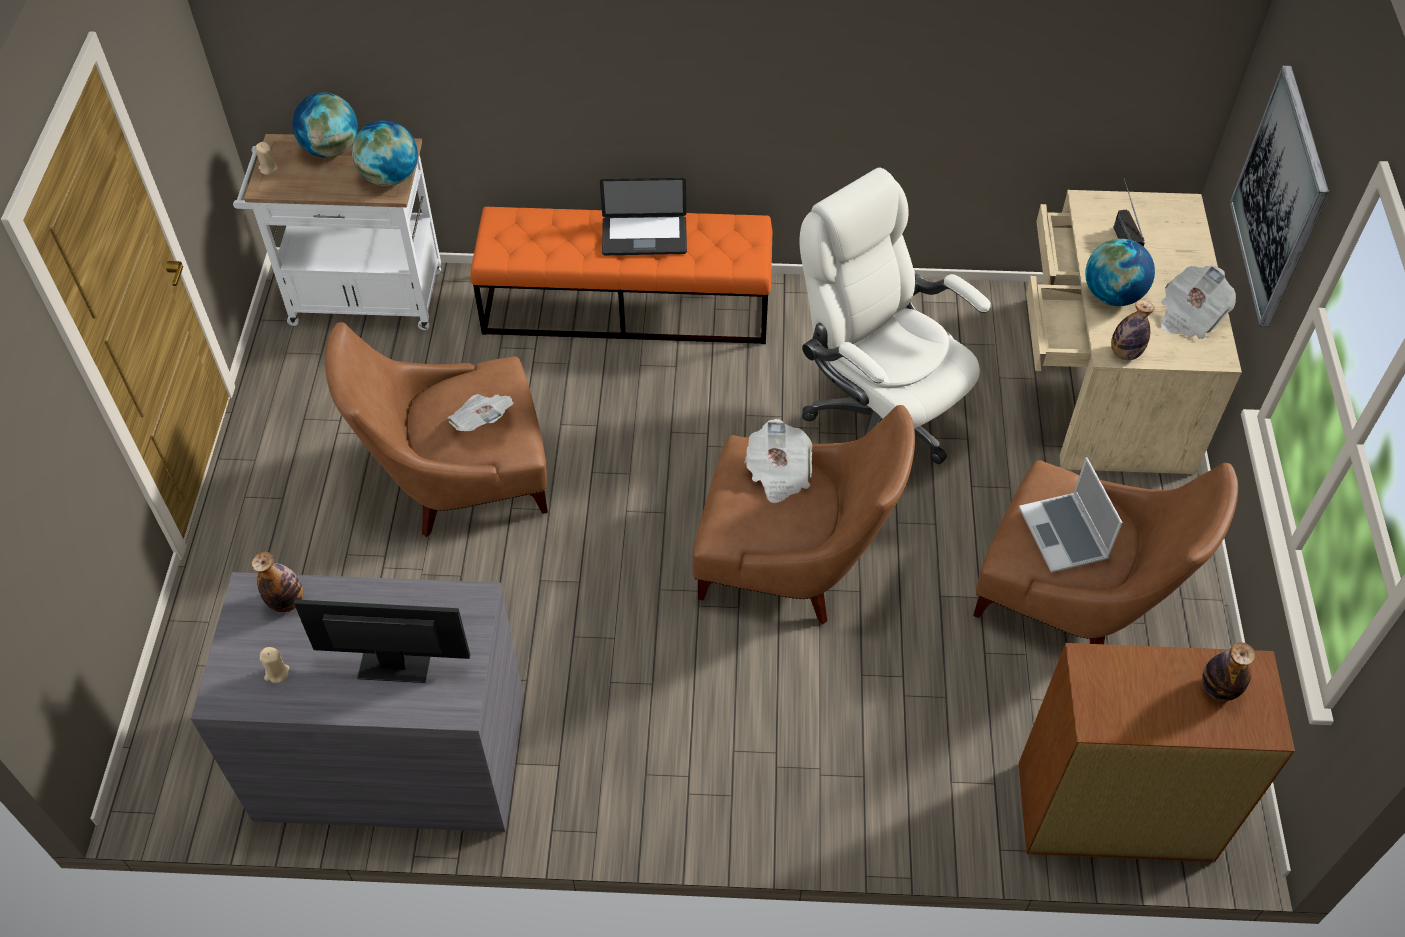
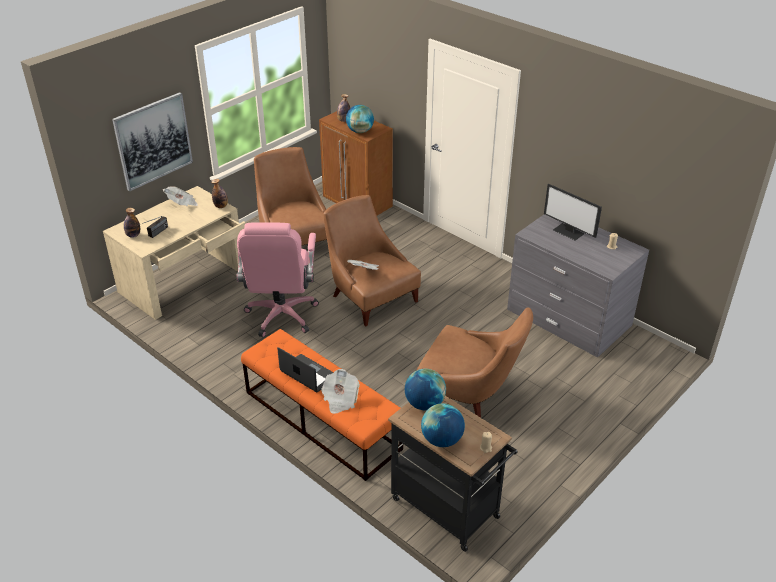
camera: 140 degrees left, 15 degrees down
white cart [233,134,441,330] -> black cart [388,396,518,552]
bottle [251,552,303,612] -> bottle moved to [124,208,140,238]
newspaper [447,394,514,431] -> newspaper moved to [321,369,360,414]
white office chair [800,168,991,464] -> pink office chair [236,222,319,337]
laptop [1019,457,1123,573] -> none
globe [1085,239,1155,306] -> globe moved to [346,105,374,133]

